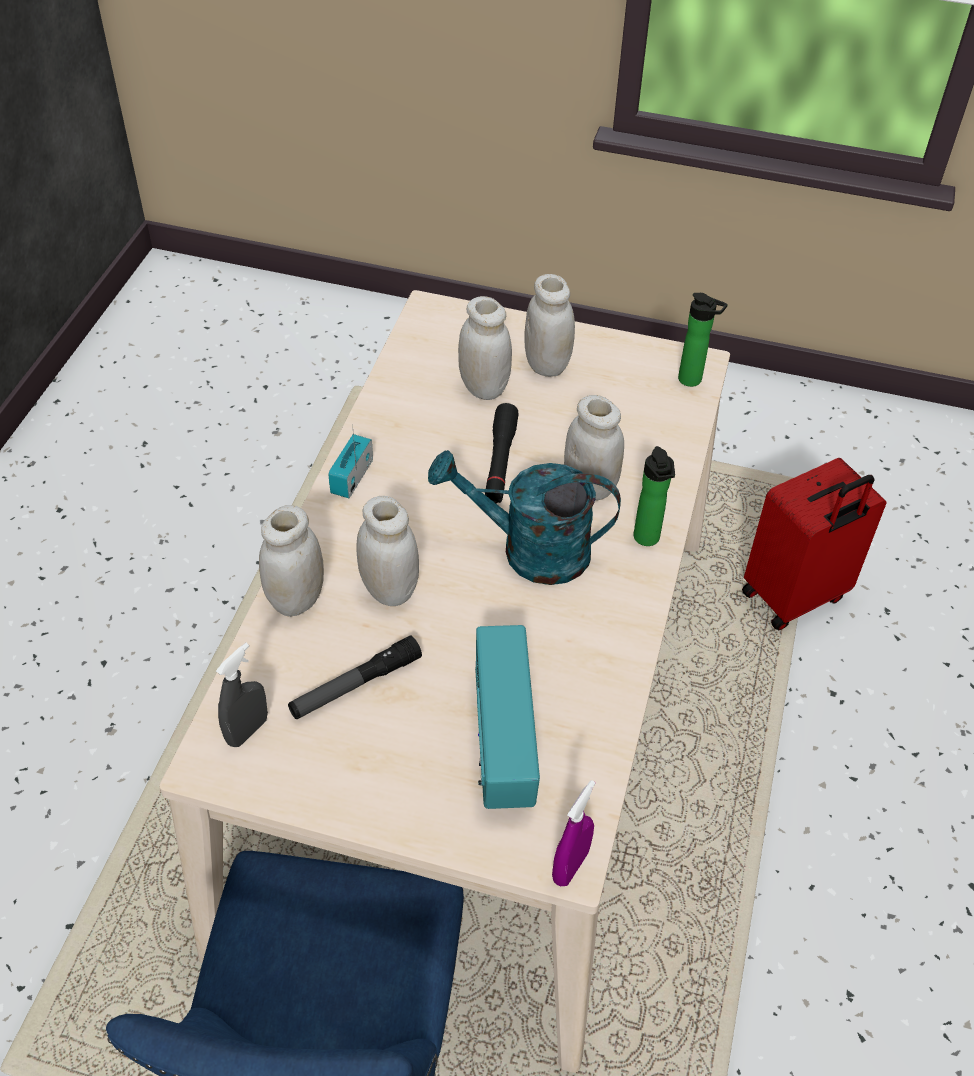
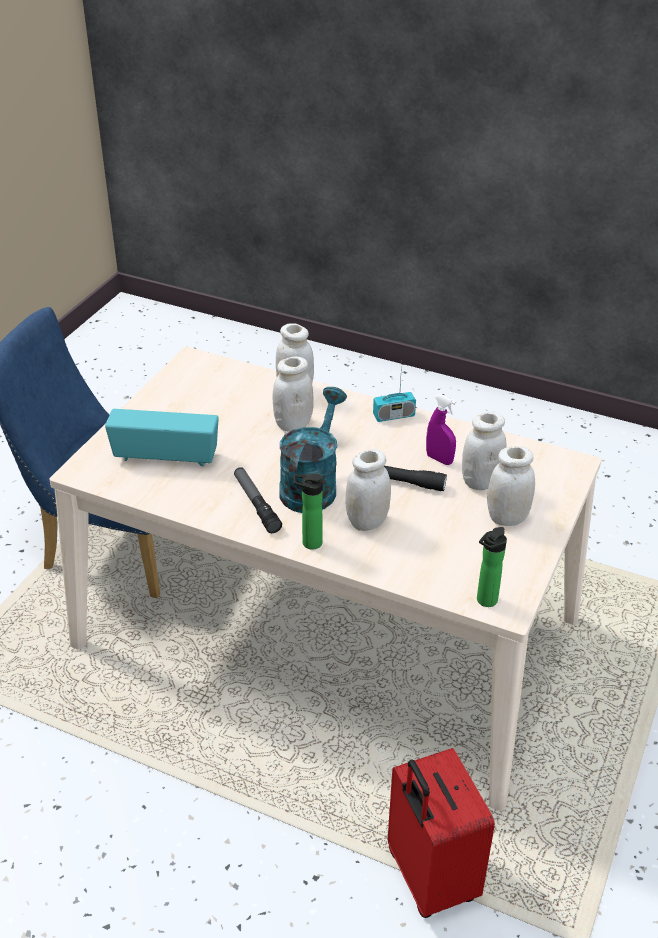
camera: 100 degrees right, 10 degrees down
grey spray bottle [216,643,268,747] -> none
flashlight [288,635,422,719] -> flashlight moved to [234,467,282,533]
radio [328,425,373,498] -> radio turned 135 degrees clockwise [373,364,416,422]
purple spray bottle [552,780,595,886] -> purple spray bottle moved to [426,394,456,465]

